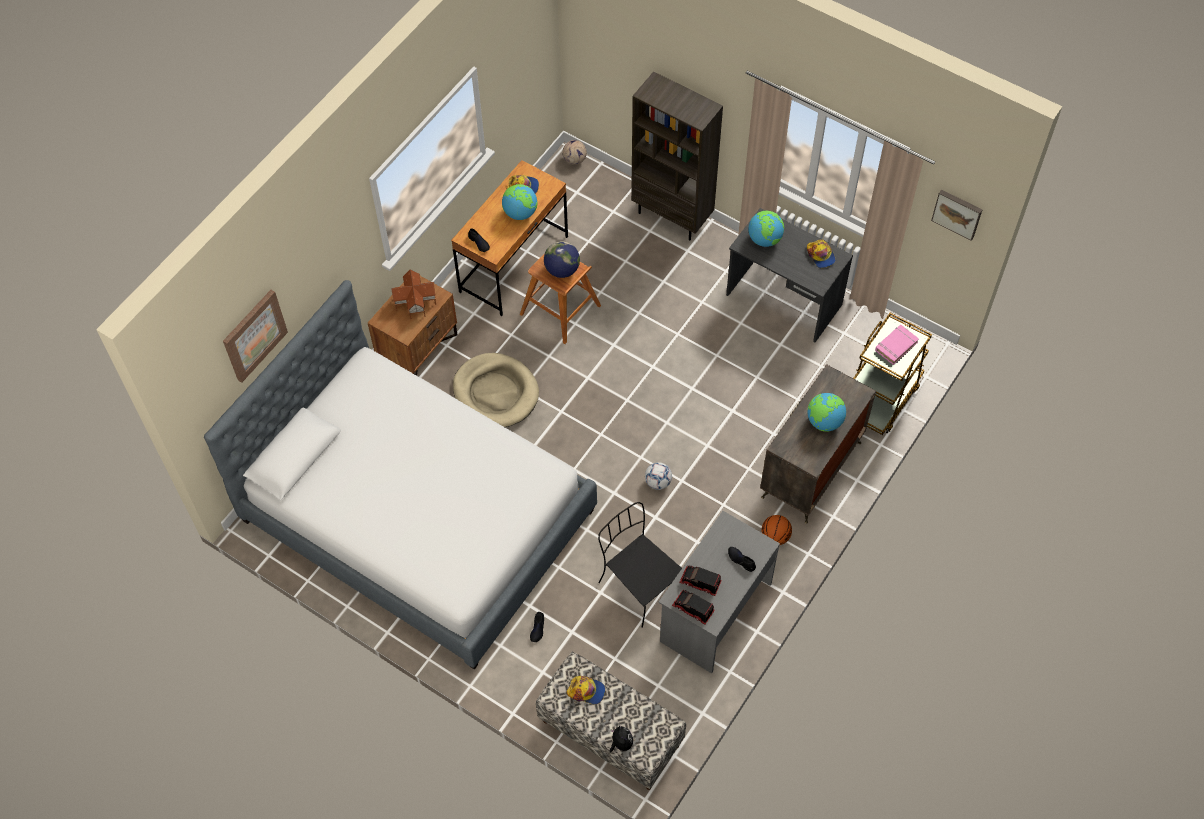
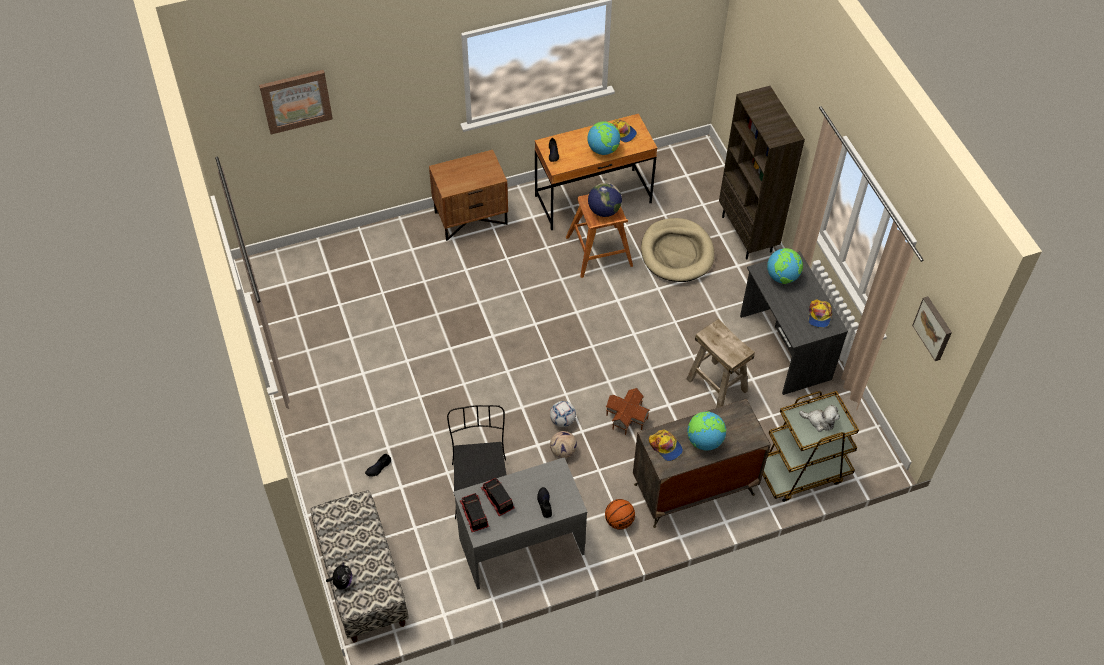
camera: 35 degrees right, 5 degrees down
bed [204,280,597,670] -> none
toy house [391,270,436,319] -> toy house moved to [606,388,650,435]
beige dog bed [453,353,539,427] -> beige dog bed moved to [641,218,714,282]
football [562,140,587,165] -> football moved to [550,431,577,458]
cap [566,676,605,705] -> cap moved to [649,429,683,461]
pink book [875,325,919,365] -> plush toy [799,405,840,432]
none -> beige stool [687,318,755,408]

